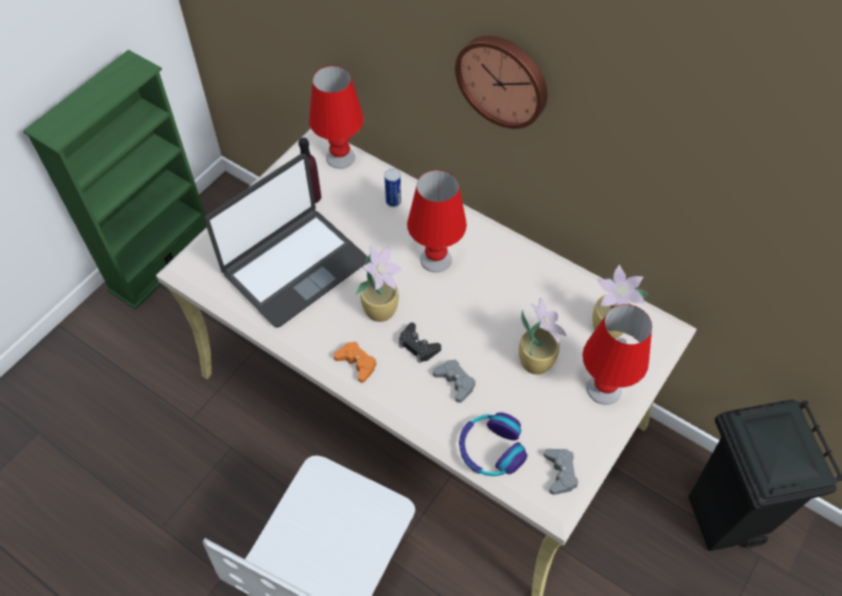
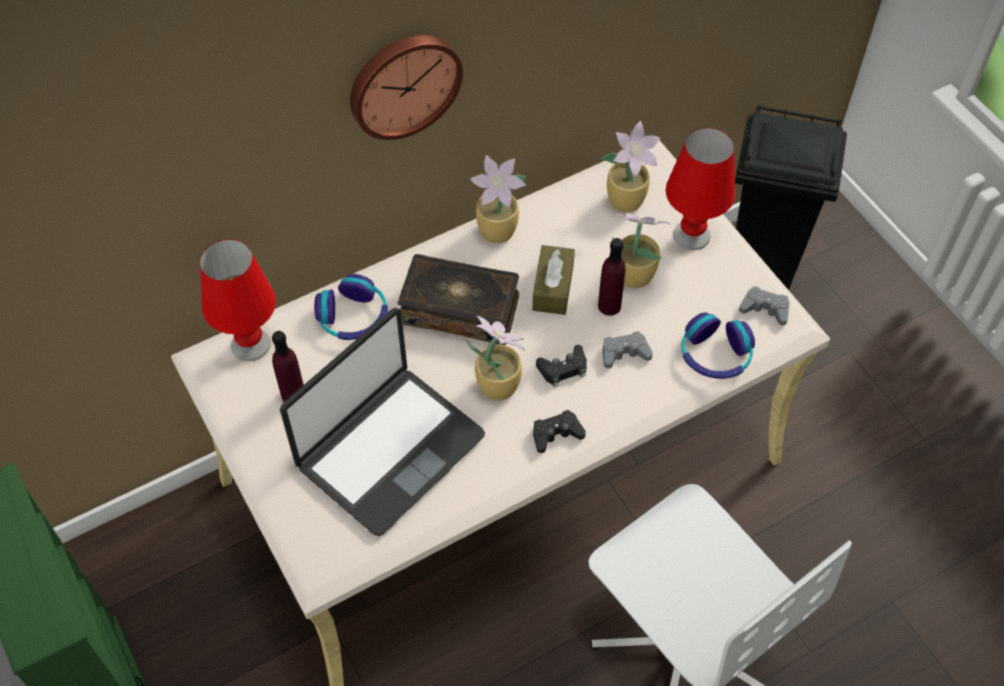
camera: 65 degrees left, 0 degrees up
laptop [204,154,367,328] -> laptop turned 60 degrees clockwise [280,308,485,537]
orange game controller [334,341,377,383] -> black game controller [533,410,586,453]
can [384,169,401,207] -> headphones [314,274,388,340]
red table lamp [407,170,467,273] -> book [398,254,519,345]
none -> potted plant [470,155,526,243]
none -> brown tissue box [532,245,575,315]
none -> purple bottle [598,238,626,316]

